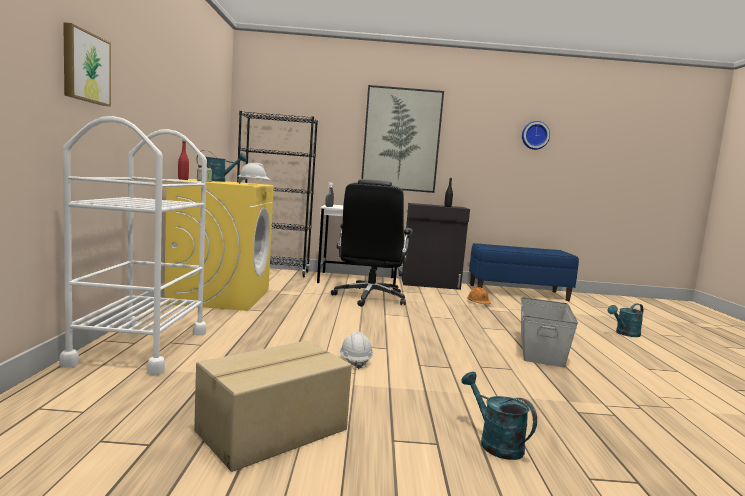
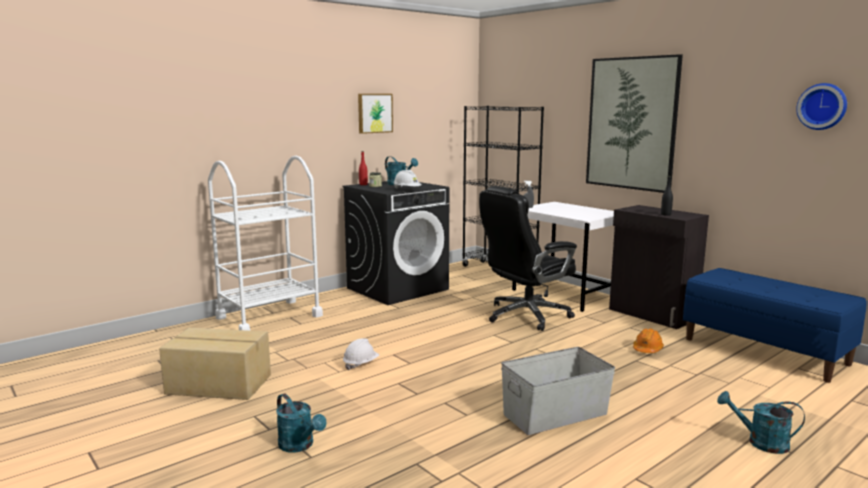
camera: 50 degrees right, 5 degrees up
picture [63,22,111,107] -> picture moved to [358,94,393,134]
yellow washing machine [164,179,274,311] -> black washing machine [342,181,450,305]
turquoise watering can [462,372,537,460] -> turquoise watering can turned 120 degrees clockwise [276,393,326,453]

